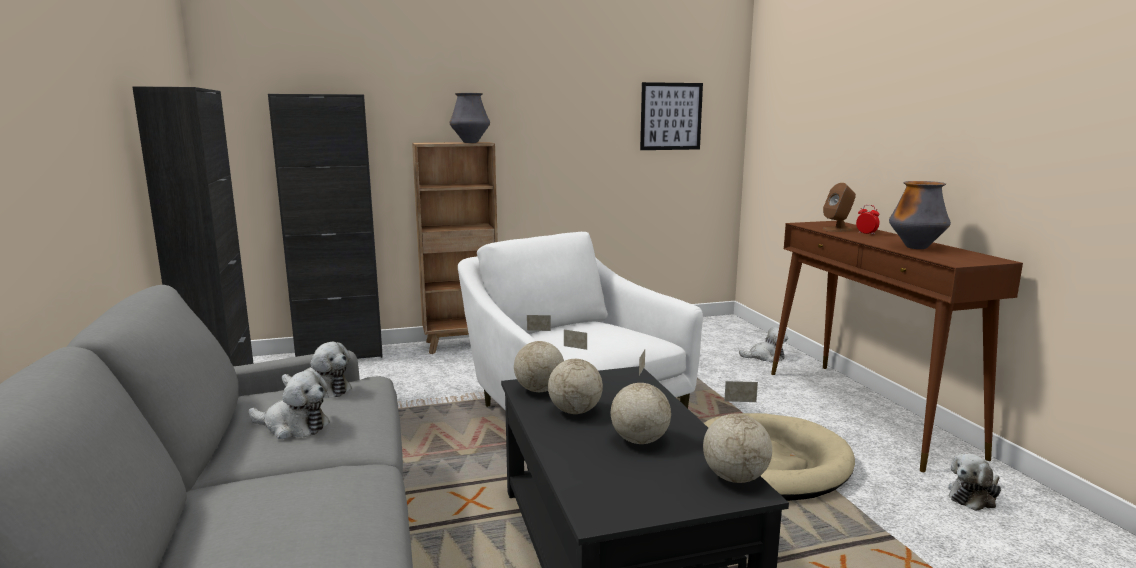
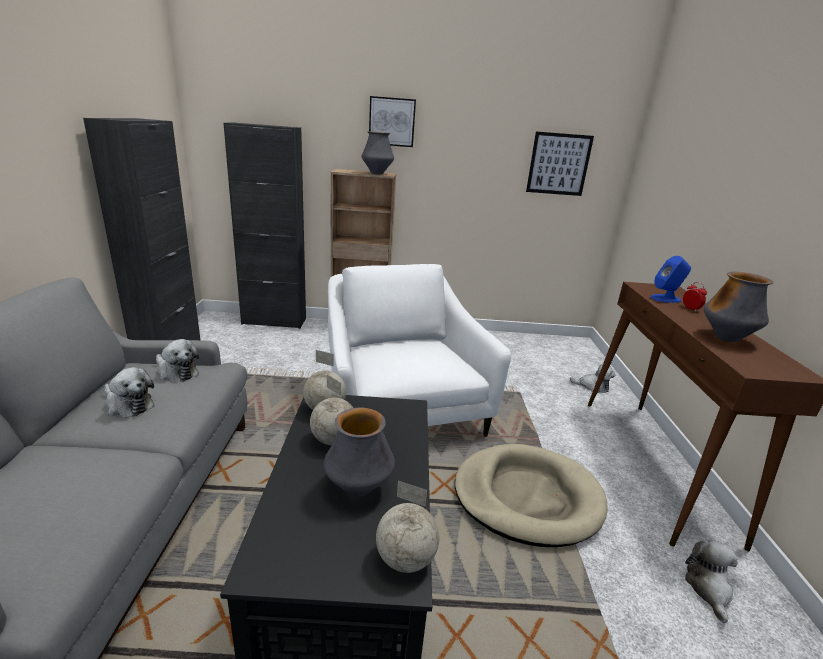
camera: 15 degrees right, 10 degrees up
globe [611,350,671,444] -> vase [324,408,395,497]
brown speaker [822,183,856,232] -> blue speaker [650,256,691,303]
plush toy [948,454,1001,511] -> plush toy turned 120 degrees clockwise [685,540,738,623]
none -> picture [369,96,416,147]

